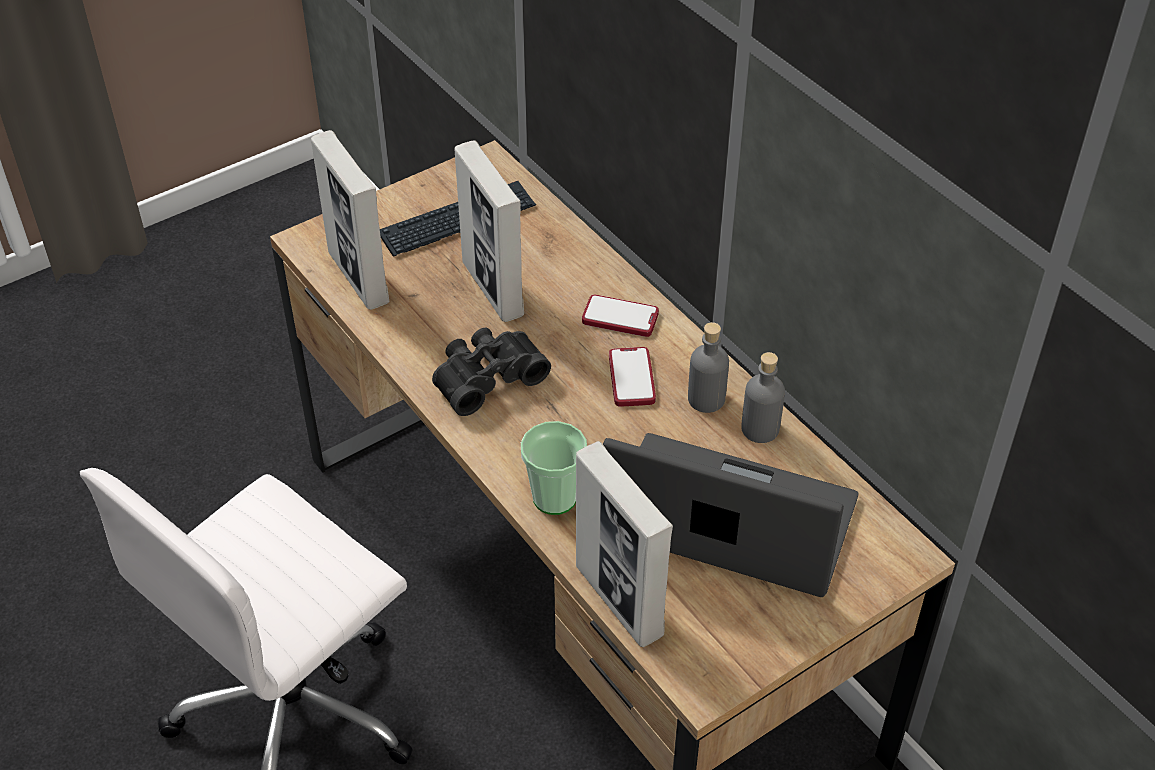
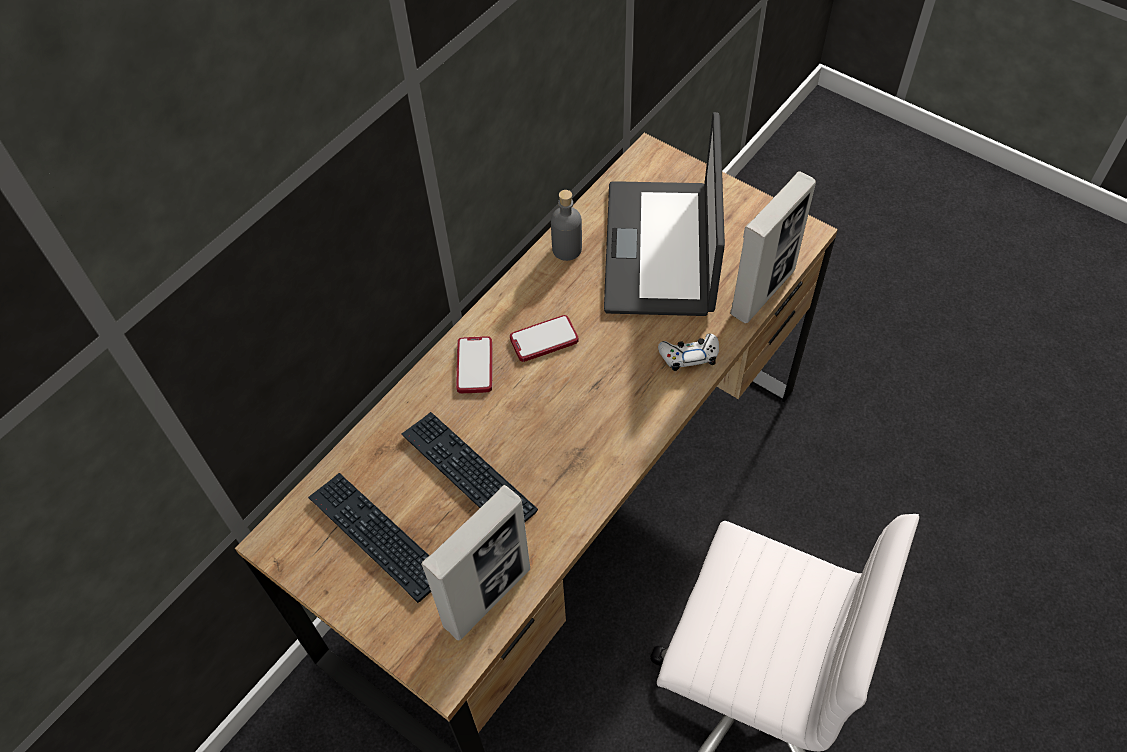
camera: 105 degrees left, 10 degrees up
black binoculars [432,328,551,416] -> none
picture frame [455,140,524,322] -> keyboard [402,412,538,522]
cup [521,421,587,515] -> white game controller [658,334,719,371]
grey bottle [688,322,729,413] -> none

